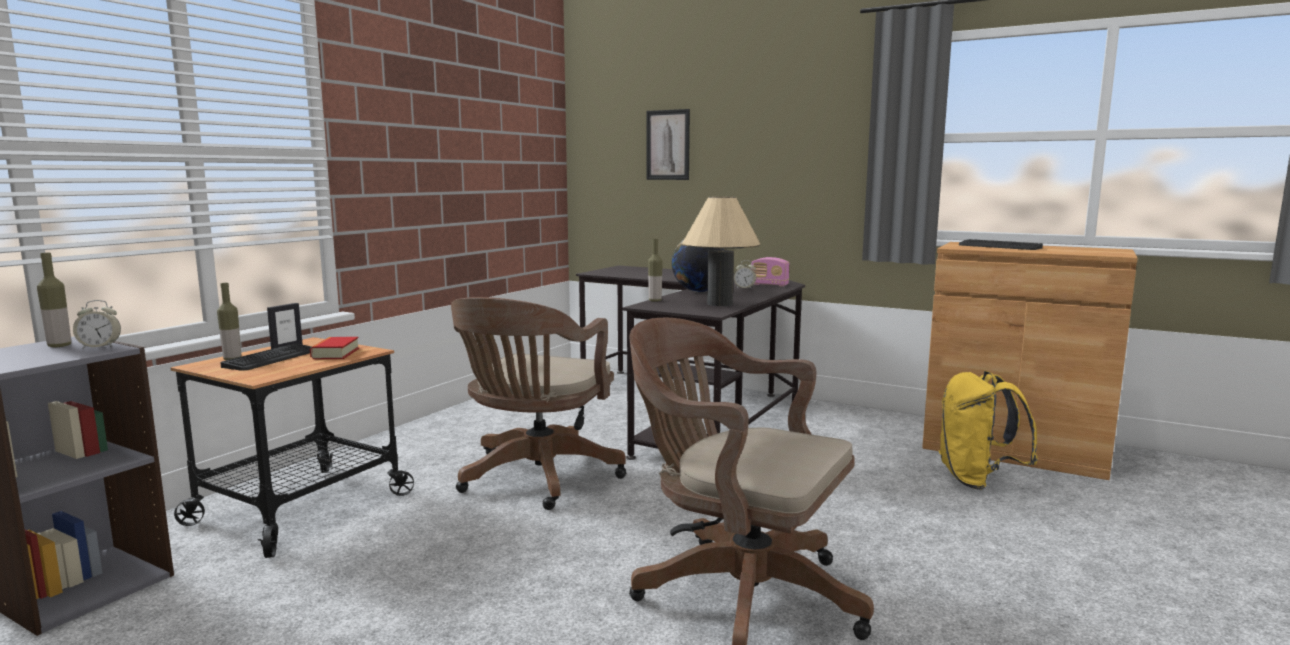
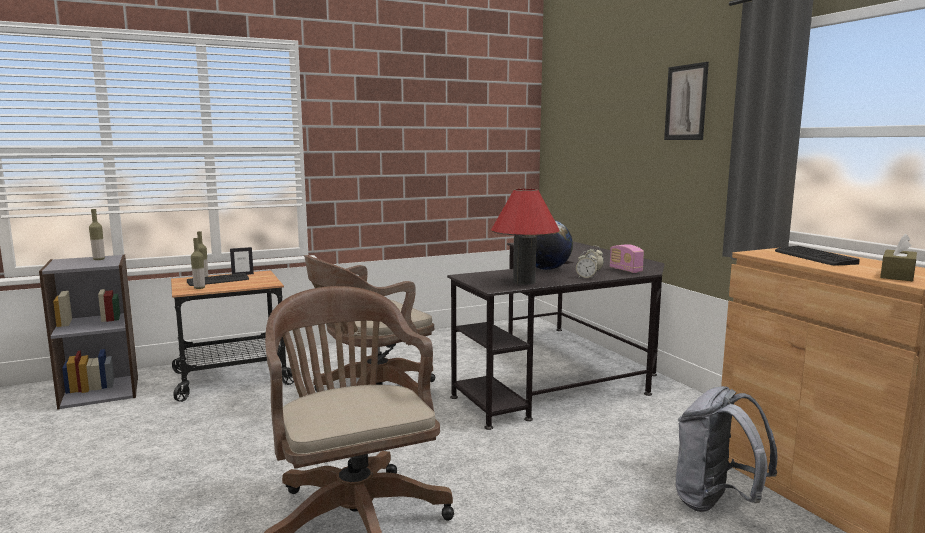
camera: 35 degrees right, 0 degrees up
alarm clock [73,300,121,349] -> alarm clock moved to [576,251,597,278]
book [310,337,359,359] -> none
picture [646,109,690,180] -> picture moved to [664,62,709,140]
bottle [648,239,663,302] -> bottle moved to [191,238,205,289]
beige table lamp [682,196,761,306] -> red table lamp [491,189,560,285]
yellow backpack [938,371,1038,490] -> grey backpack [676,386,778,512]
none -> brown tissue box [880,233,917,281]

